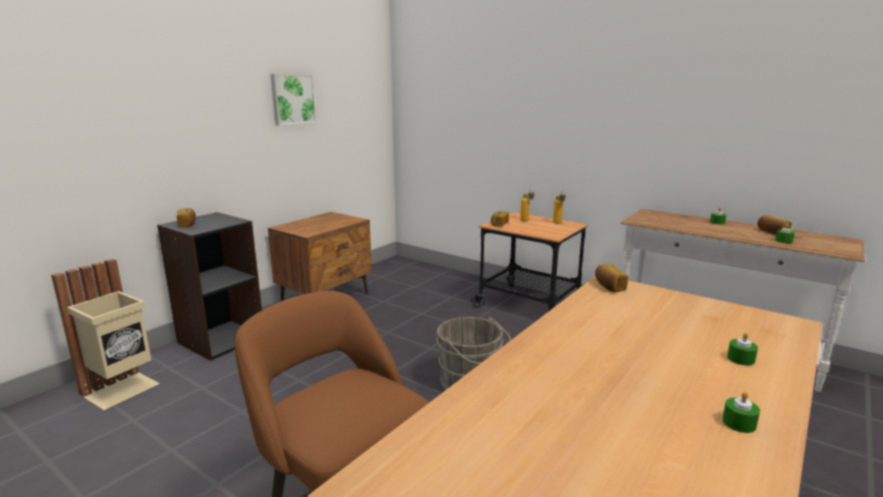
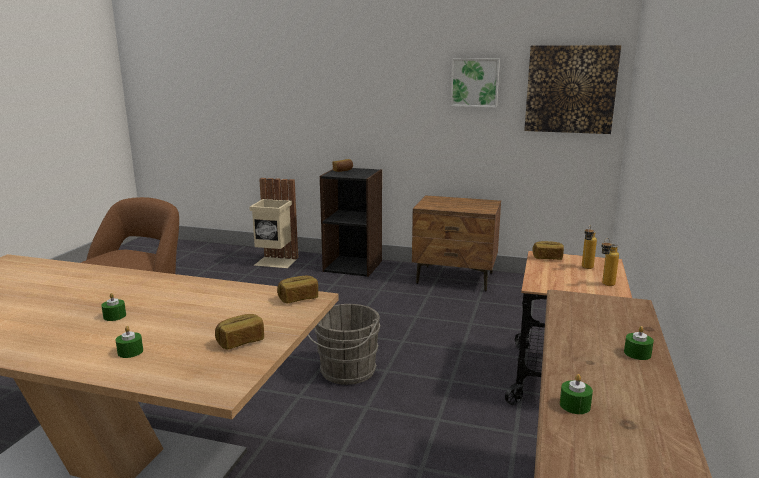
camera: 70 degrees right, 0 degrees up
green candle [722,392,760,433] -> green candle moved to [101,293,126,321]
bread [757,215,792,235] -> bread moved to [215,314,264,350]
none -> picture [524,45,621,134]

